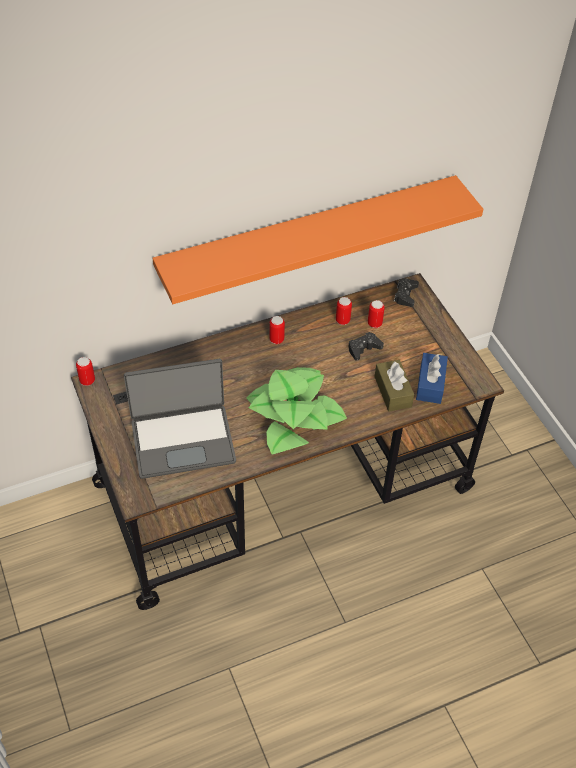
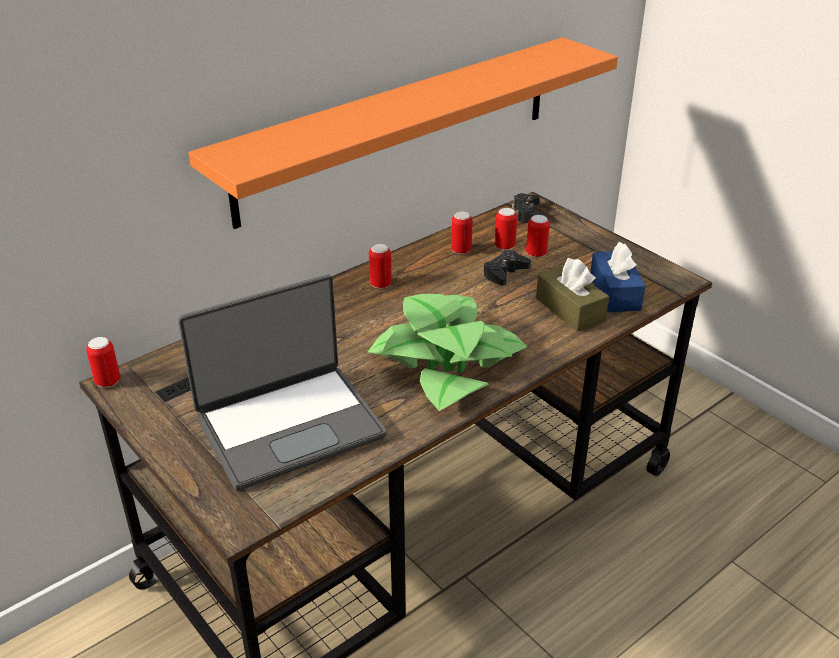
camera: 15 degrees left, 15 degrees down
none -> can [526,215,550,258]

